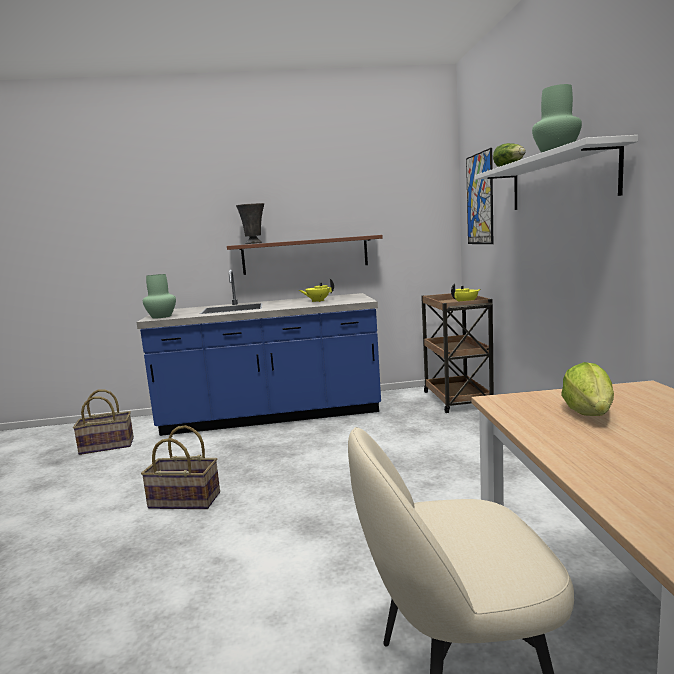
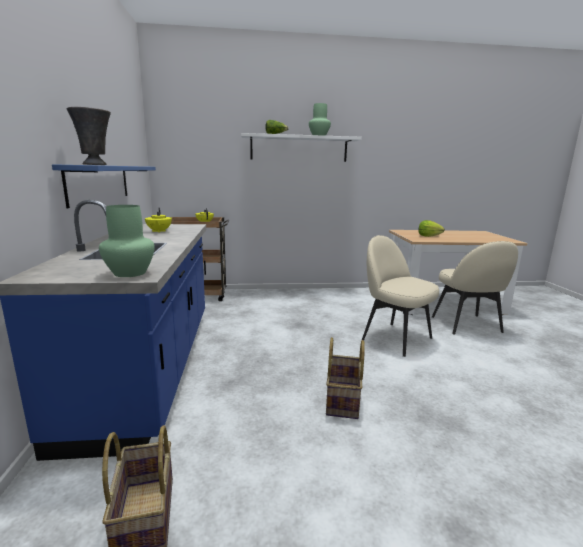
camera: 90 degrees left, 5 degrees up
brown shelf [227,235,383,275] -> blue shelf [52,164,156,208]
picture [466,148,493,244] -> none
none -> beige chair [362,235,439,357]

